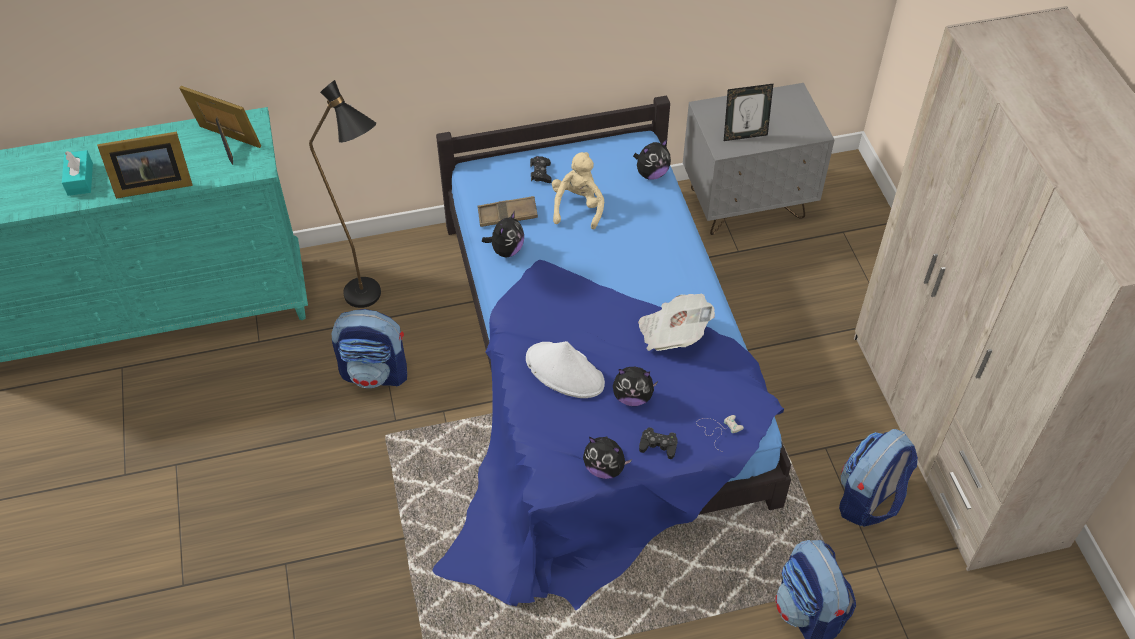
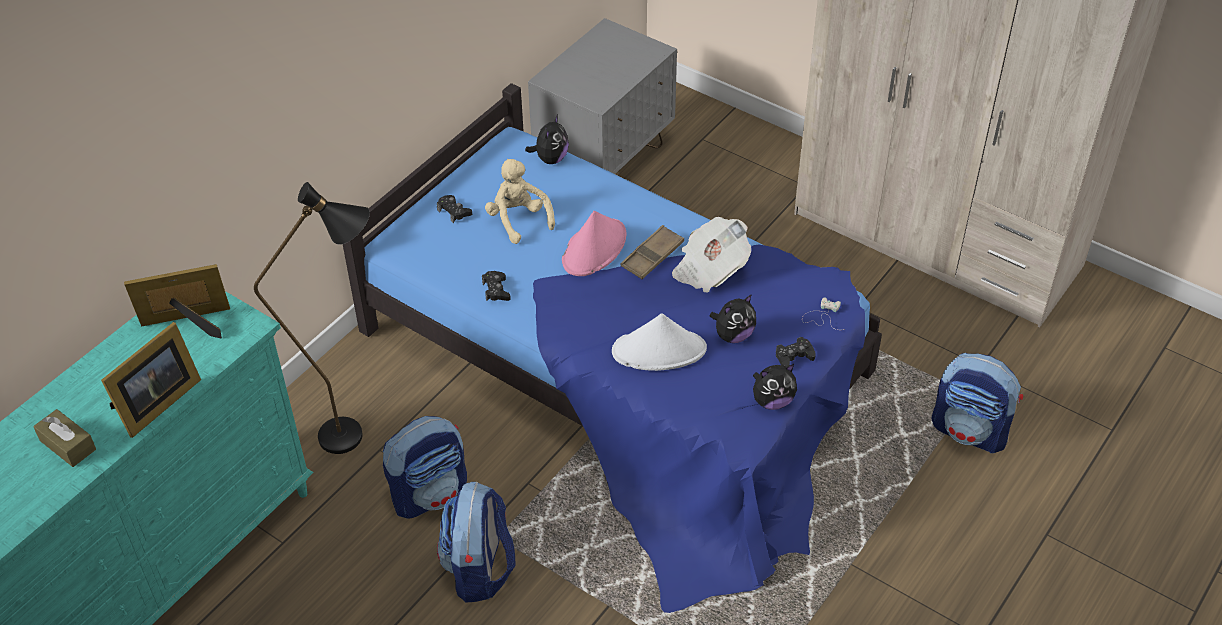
camera: 40 degrees left, 5 degrees down
turquoise tissue box [62,150,93,196] -> brown tissue box [33,409,96,467]
brown tray [478,196,538,227] -> brown tray moved to [621,225,684,279]
plush toy [482,211,524,257] -> black game controller [482,271,511,301]
picture frame [724,84,773,141] -> none
backpack [839,429,918,527] -> backpack moved to [437,481,516,603]
none -> pink hat [562,211,626,276]

